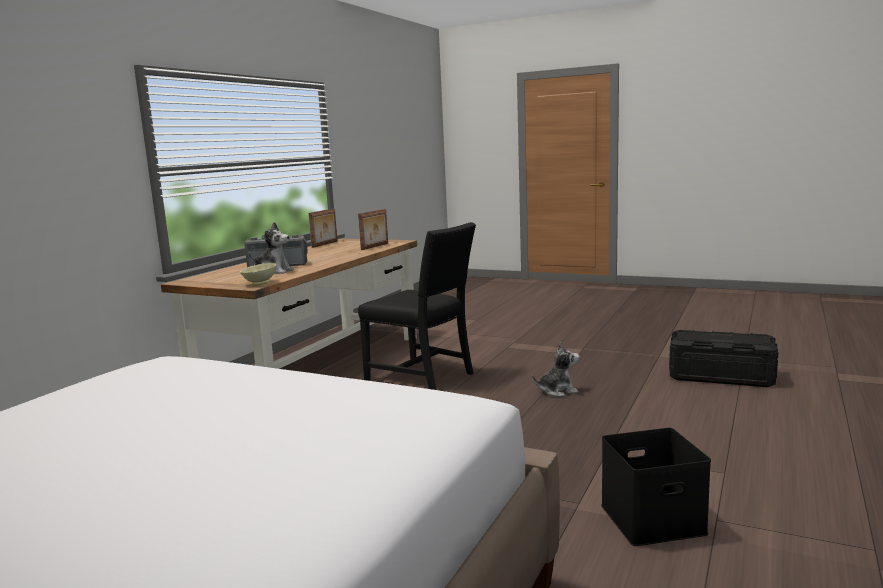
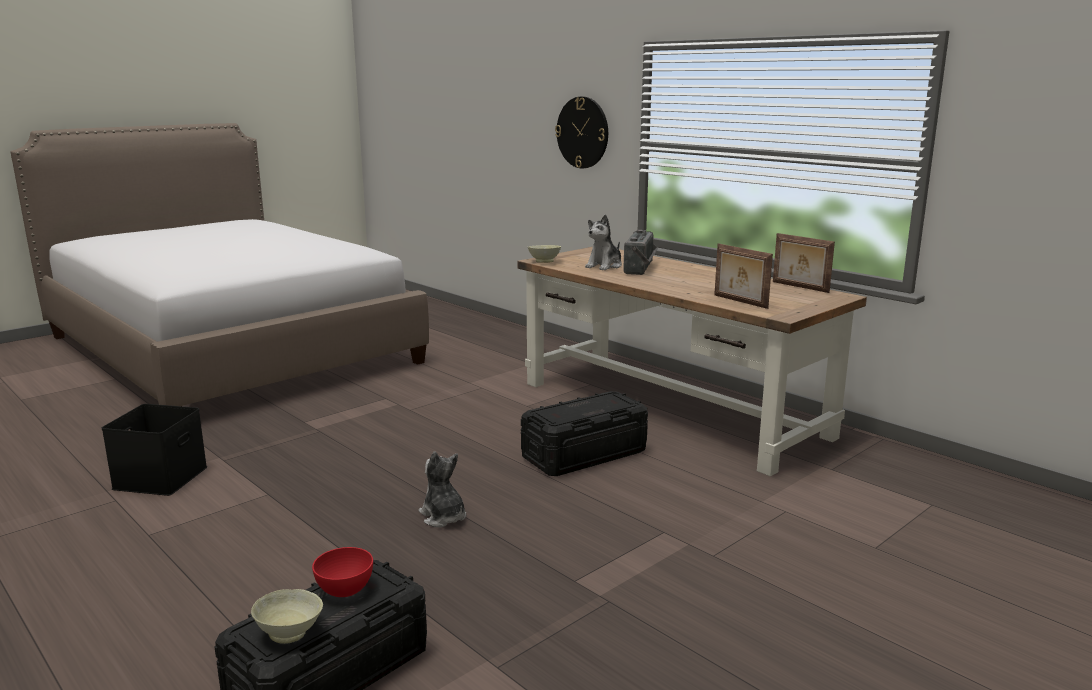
camera: 110 degrees right, 5 degrees up
black chair [358,222,476,390] -> black storage box [521,391,648,476]
plush toy [532,342,580,397] -> plush toy turned 135 degrees clockwise [419,451,467,527]
none -> beige bowl [251,589,323,644]
none -> red bowl [312,547,373,597]
none -> wall clock [555,97,608,168]

